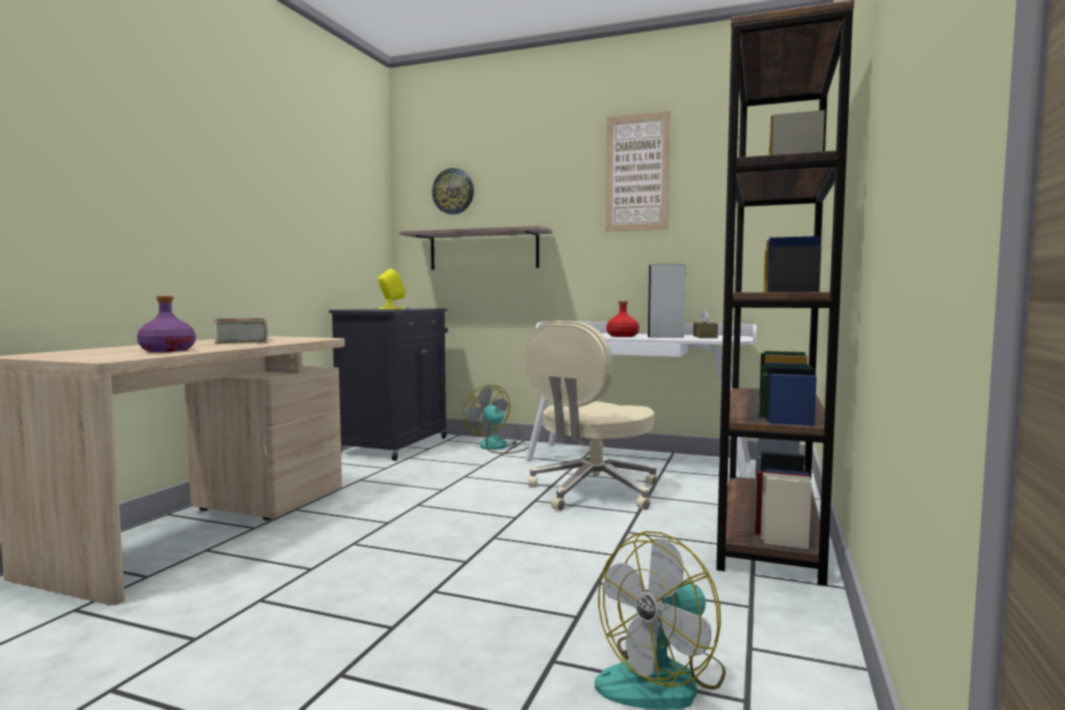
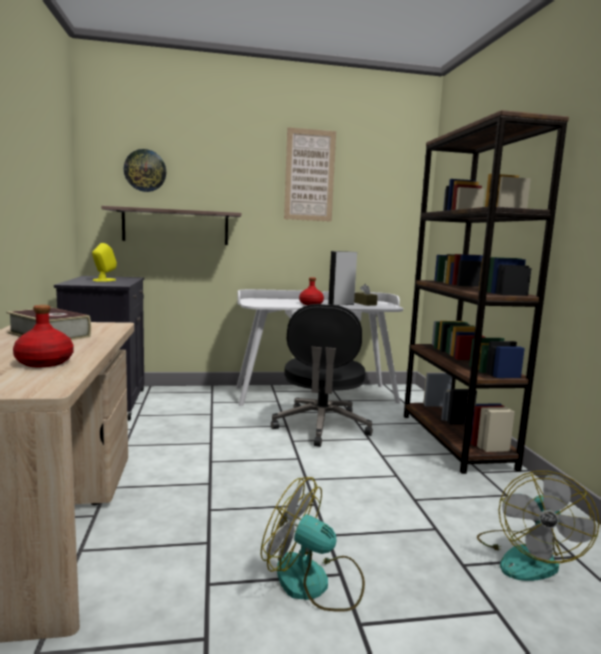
camera: 30 degrees left, 5 degrees up
purple bottle [137,296,196,352] -> red bottle [13,305,74,367]
fan [463,385,529,454] -> fan moved to [261,477,365,612]
beige office chair [525,321,658,511] -> black office chair [271,304,373,447]

